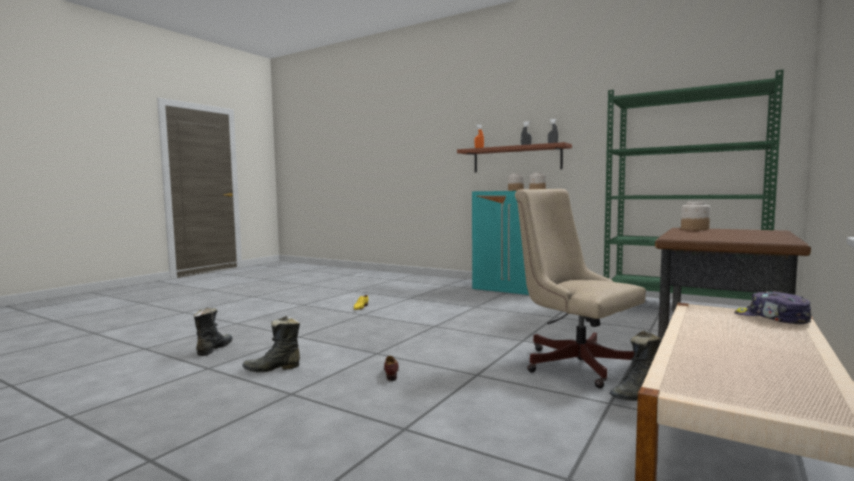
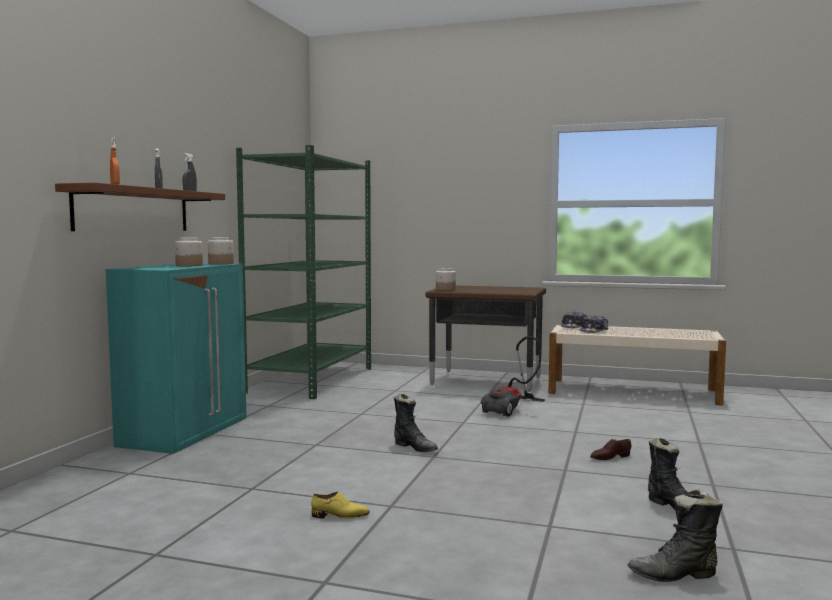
camera: 105 degrees left, 0 degrees up
beige office chair [515,189,646,388] -> vacuum cleaner [481,336,545,416]
black boot [609,330,660,401] -> black boot moved to [393,394,438,452]
none -> cap [580,315,608,333]

